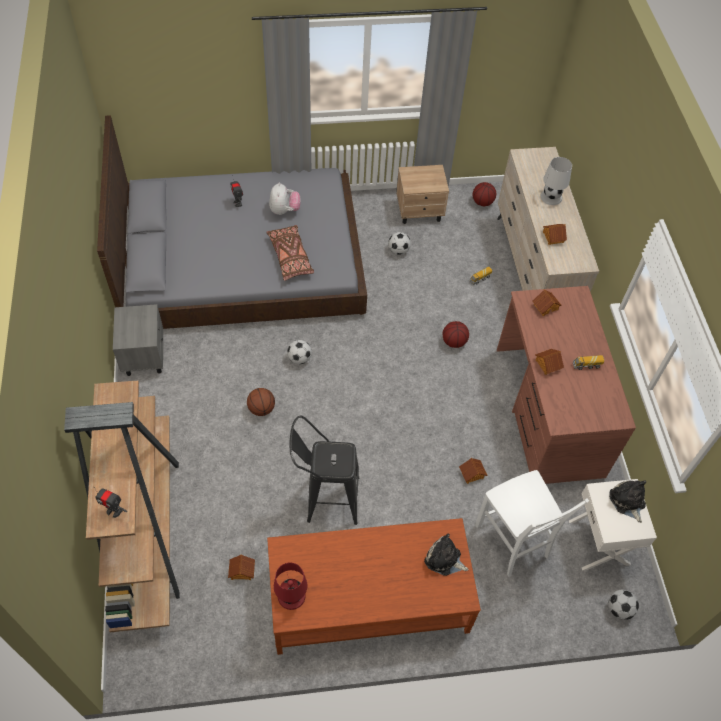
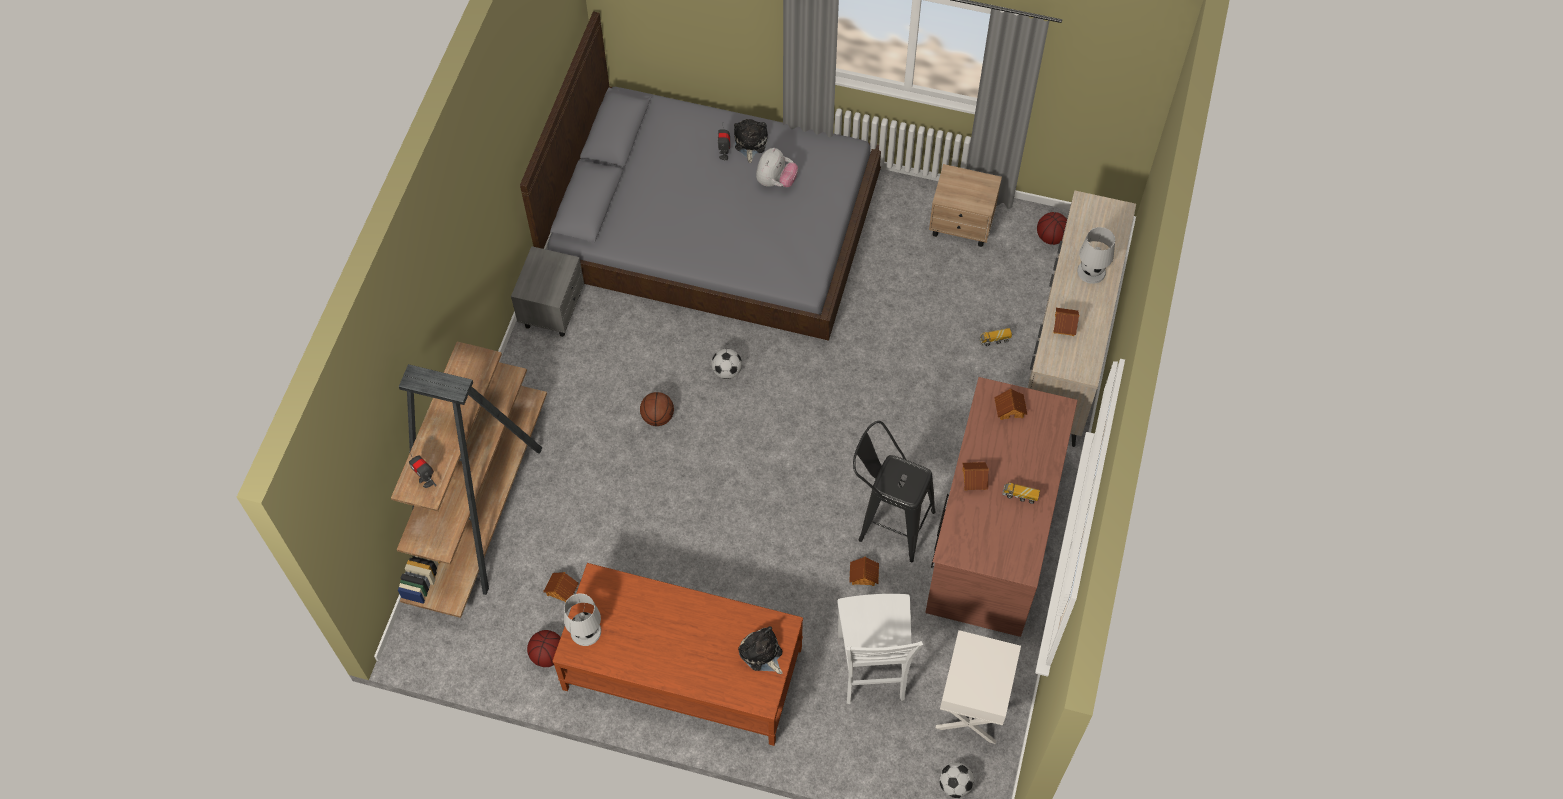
camera: 25 degrees right, 5 degrees up
brown pillow [266,225,314,281] -> none
red table lamp [274,562,307,610] -> white table lamp [564,593,601,646]
black stool [290,415,359,525] -> black stool moved to [853,421,936,562]
football [388,232,411,255] -> none
basketball [443,321,469,348] -> basketball moved to [527,630,561,667]
plush toy [609,480,646,523] -> plush toy moved to [734,119,768,163]

